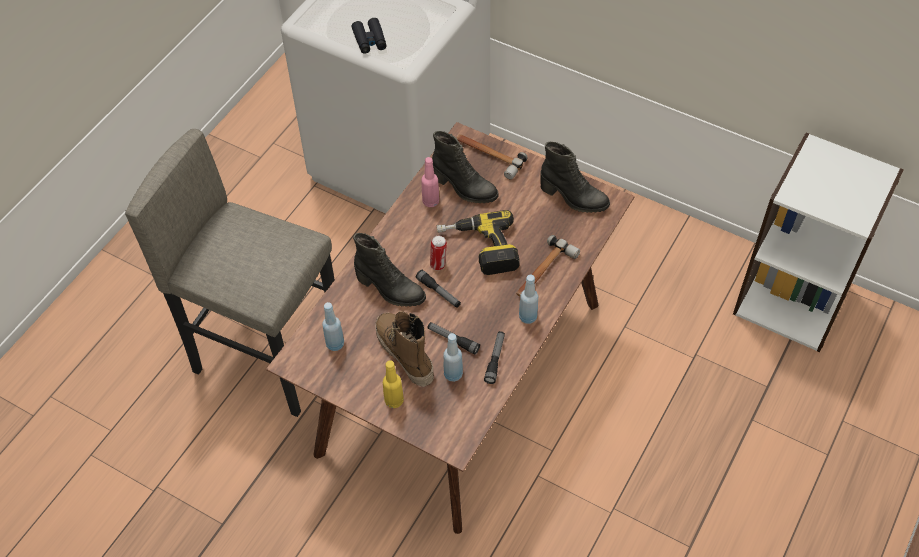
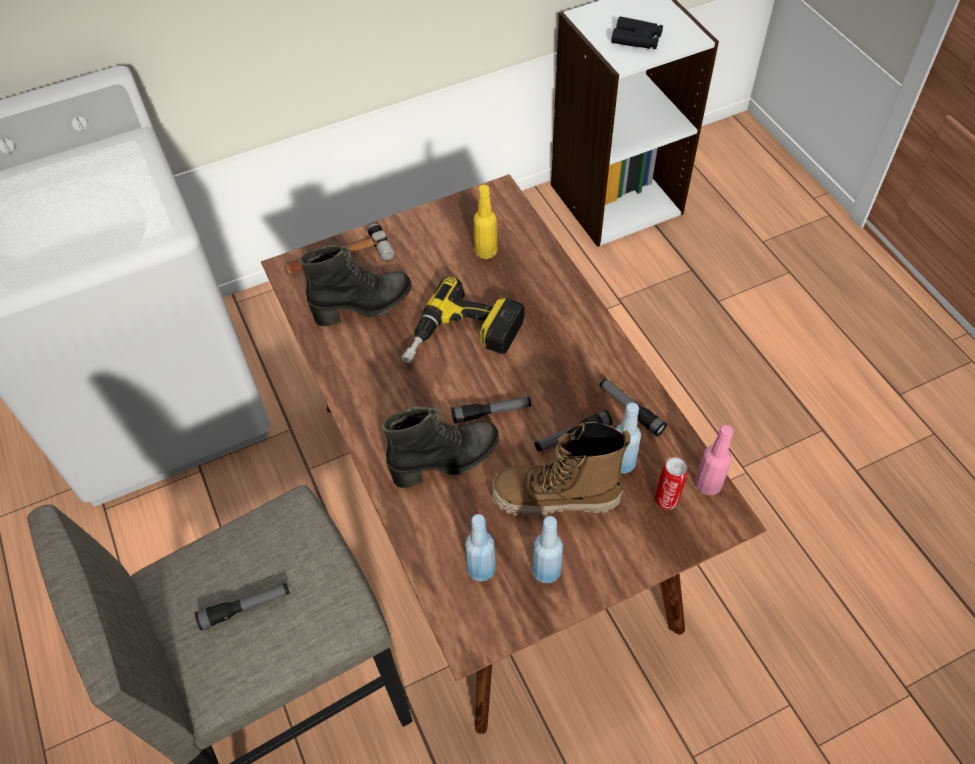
camera: 55 degrees left, 0 degrees up
black binoculars [352,18,387,54] -> black binoculars moved to [611,16,663,49]
yellow bottle [383,360,404,408] -> yellow bottle moved to [474,185,498,259]
pink bottle [421,157,439,207] -> pink bottle moved to [695,425,733,495]
can [430,236,447,270] -> can moved to [655,457,688,510]
hammer [516,235,580,297] -> none
blue bottle [519,275,538,324] -> blue bottle moved to [532,516,563,583]
black boot [540,142,610,213] -> none
none -> flashlight [195,583,289,630]

